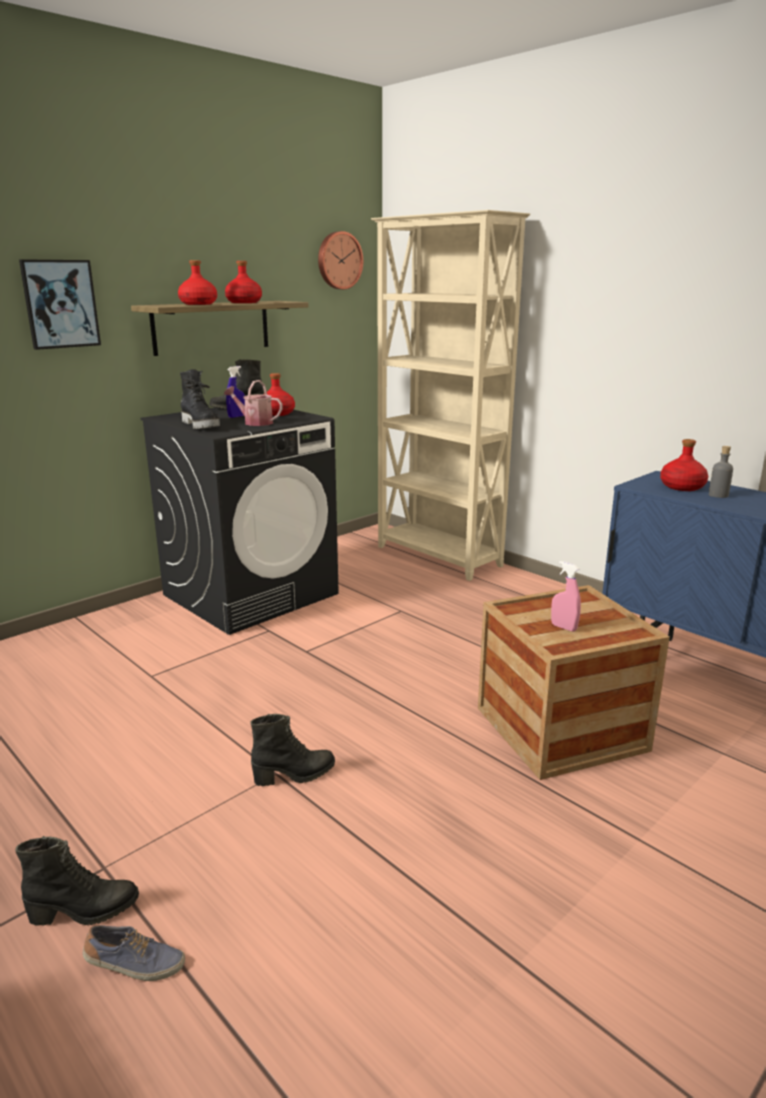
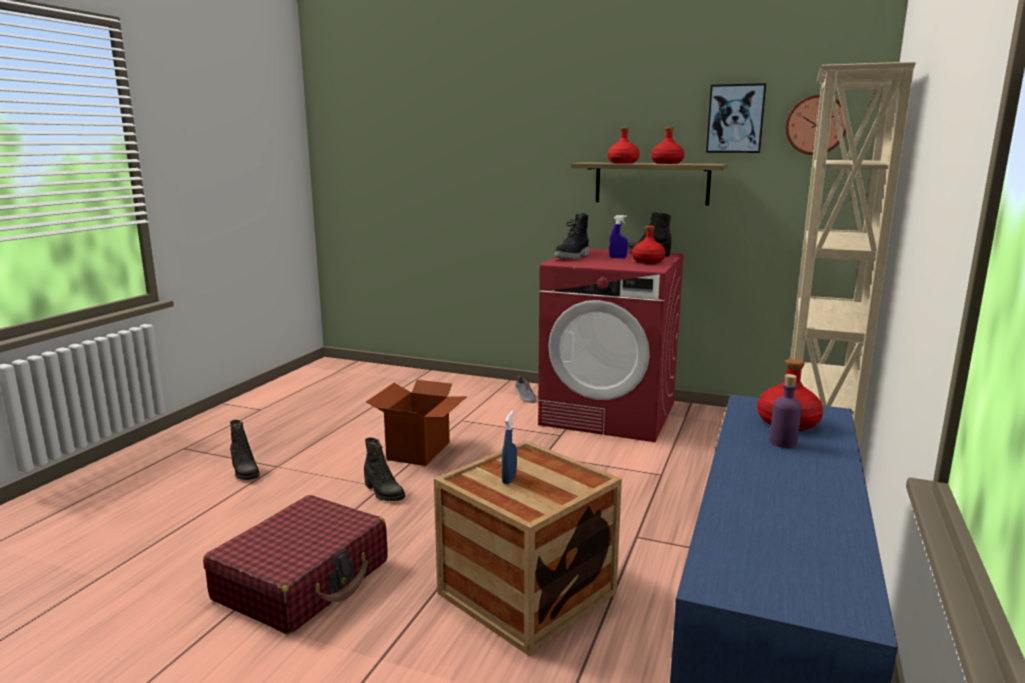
camera: 65 degrees right, 5 degrees down
picture [19,259,101,350] -> picture moved to [706,83,766,153]
shoe [83,925,185,981] -> shoe moved to [515,376,537,403]
black washing machine [141,407,339,635] -> red washing machine [538,248,684,442]
watering can [224,380,282,426] -> none
pink spray bottle [551,561,581,632] -> blue spray bottle [502,411,517,484]
grey bottle [709,446,733,498] -> purple bottle [769,374,802,448]
none -> red suitcase [203,495,388,634]
none -> cardboard box [366,380,467,466]

